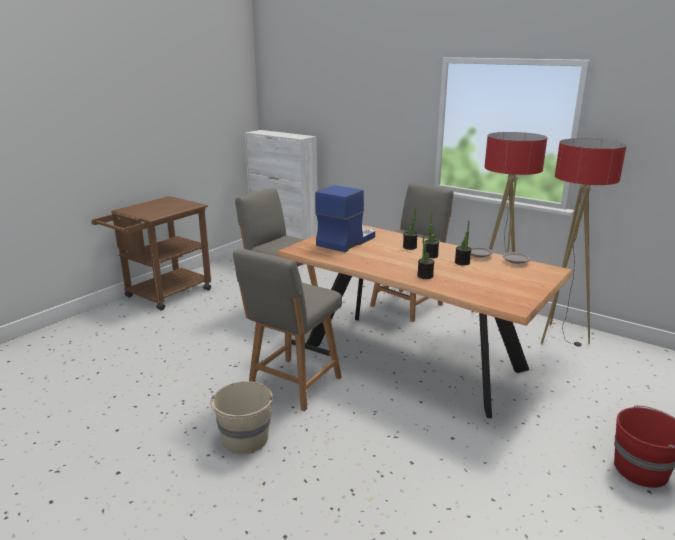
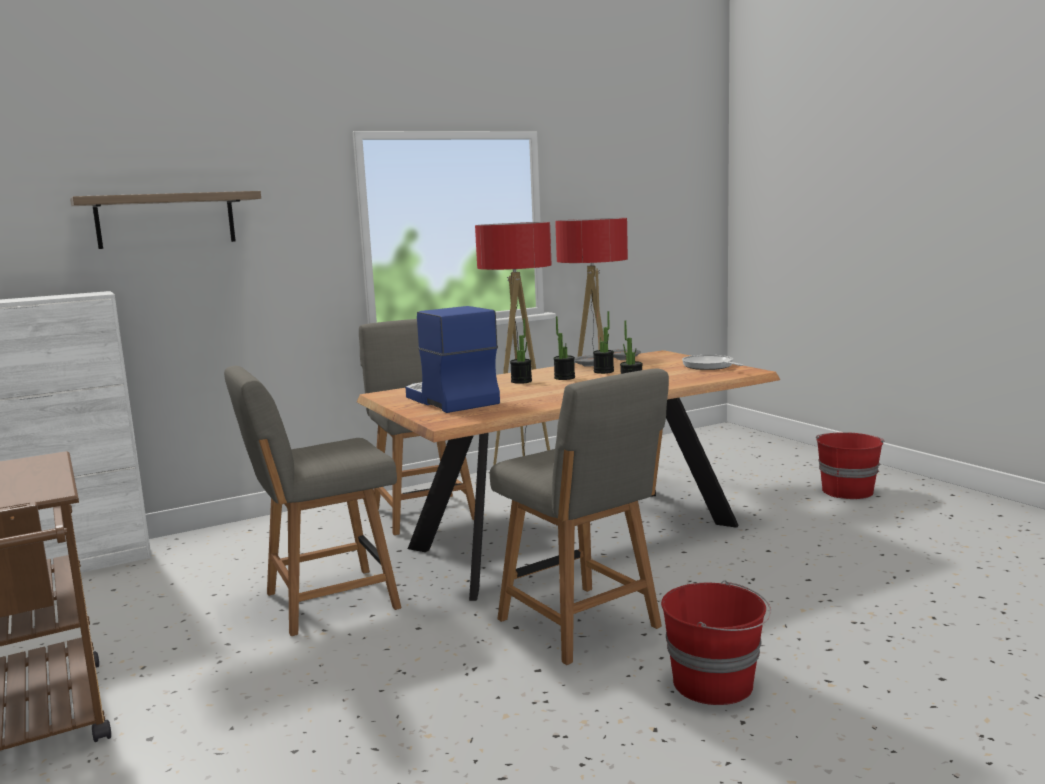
camera: 65 degrees left, 10 degrees down
beige bucket [210,381,273,454] -> red bucket [661,580,771,705]
none -> shelf [70,191,261,249]
none -> frying pan [682,355,744,370]

